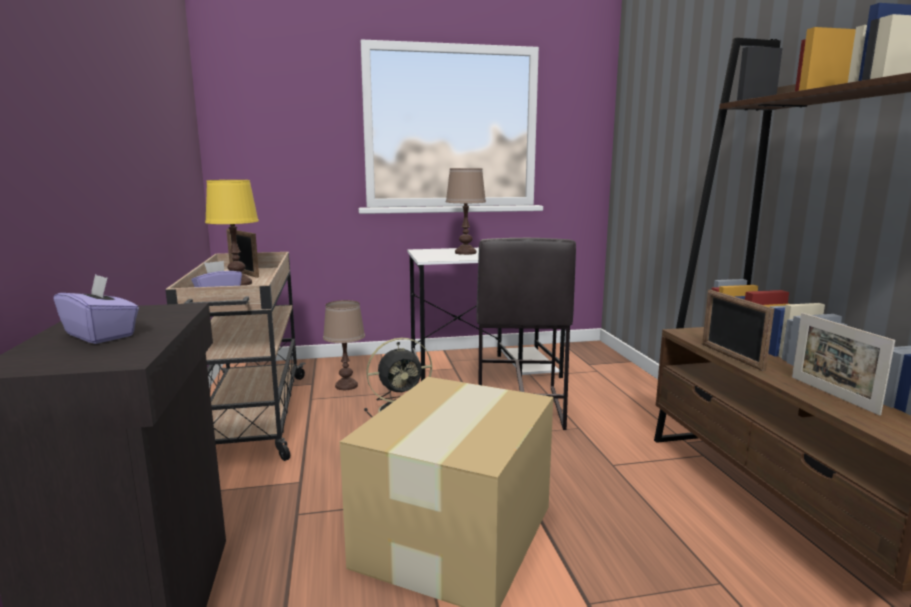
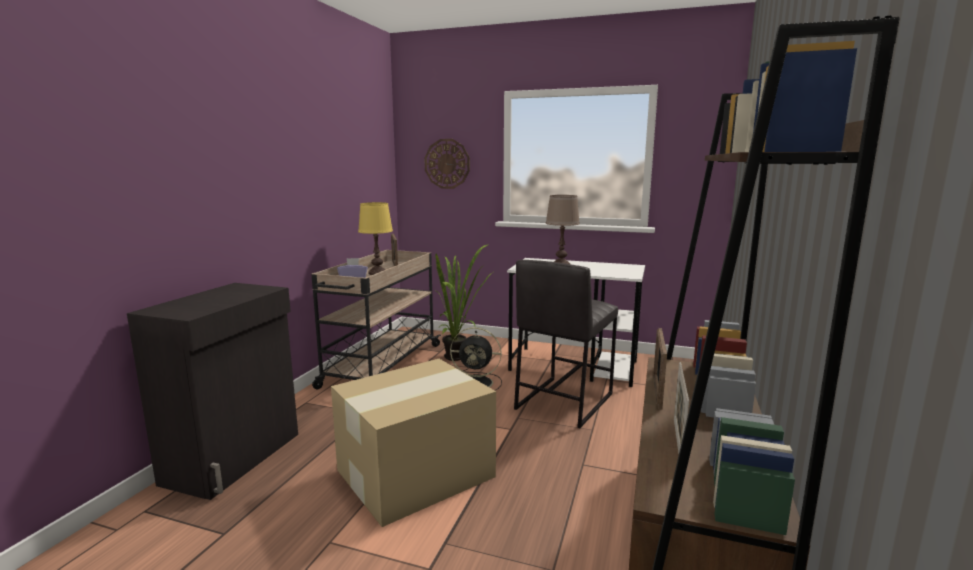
camera: 30 degrees right, 0 degrees up
purple tissue box [53,274,139,344] -> none
brown table lamp [323,300,365,390] -> potted plant [434,244,493,361]
none -> wall clock [424,139,470,189]

